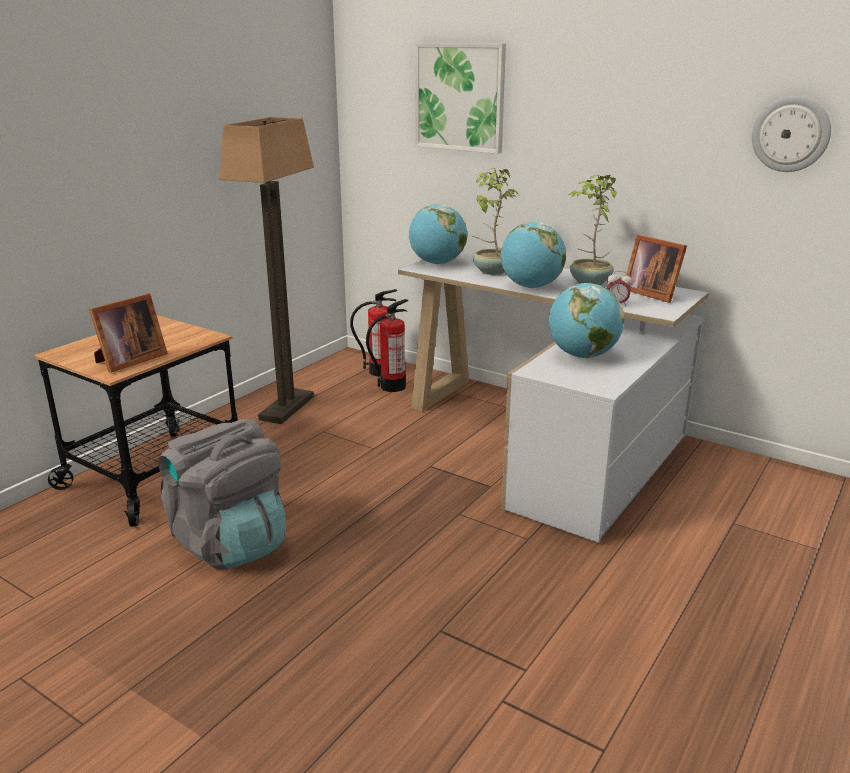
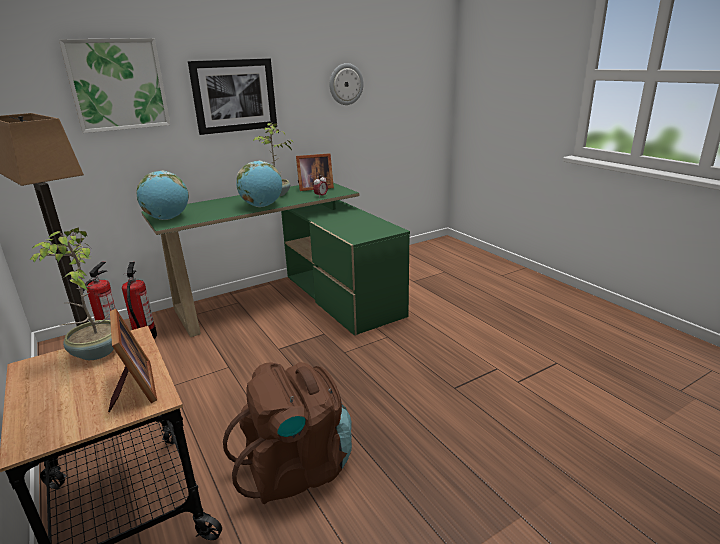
camera: 65 degrees left, 0 degrees up
grey backpack [158,419,286,570] -> brown backpack [223,362,352,504]
white desk [398,252,709,543] -> green desk [141,183,410,337]
potted plant [473,168,519,275] -> potted plant moved to [30,228,114,360]
globe [549,283,624,358] -> none
none -> picture [188,58,277,135]

